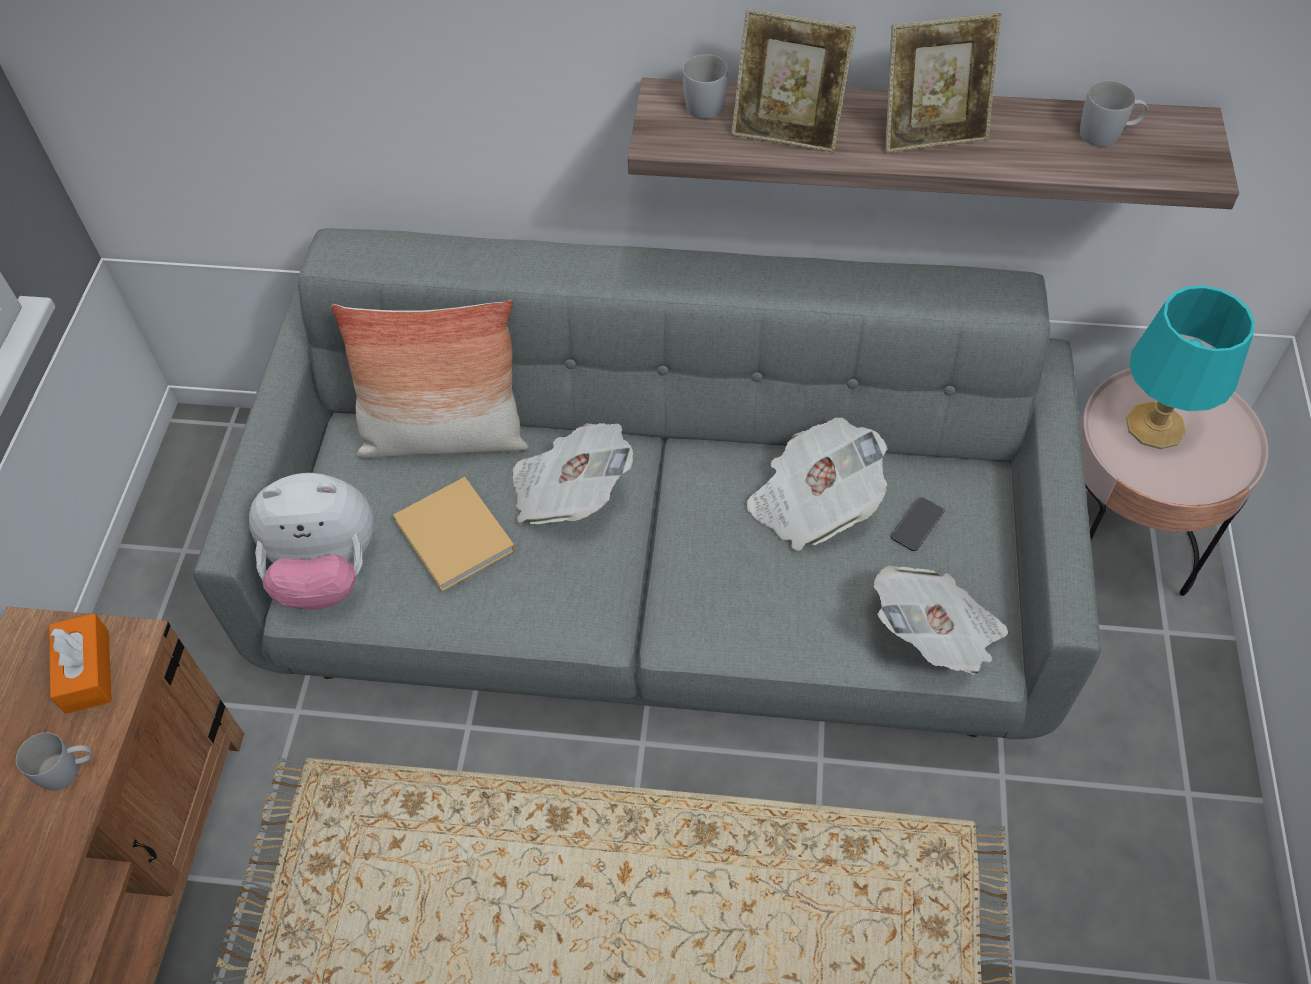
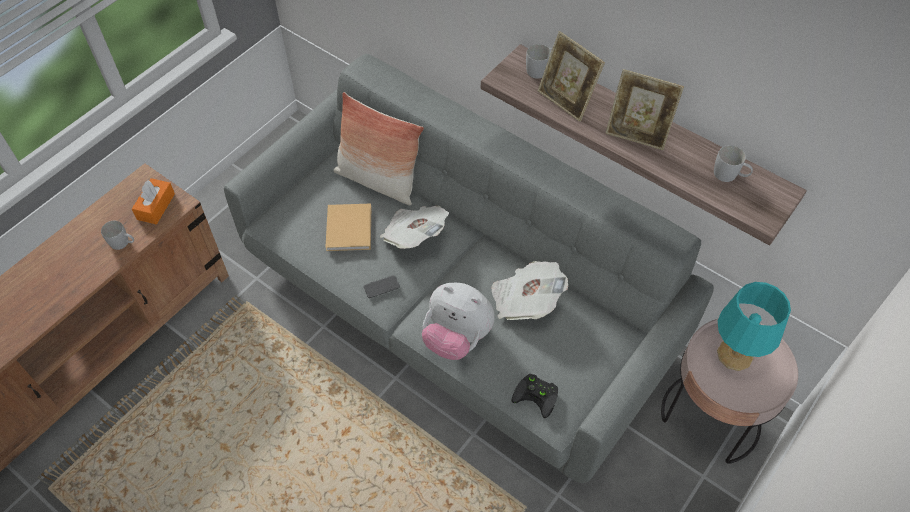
camera: 30 degrees right, 0 degrees up
plush toy [249,473,374,610] -> plush toy moved to [422,283,495,360]
newspaper [874,566,1008,674] -> black game controller [512,374,558,418]
phone [891,497,944,551] -> phone moved to [364,275,400,298]

